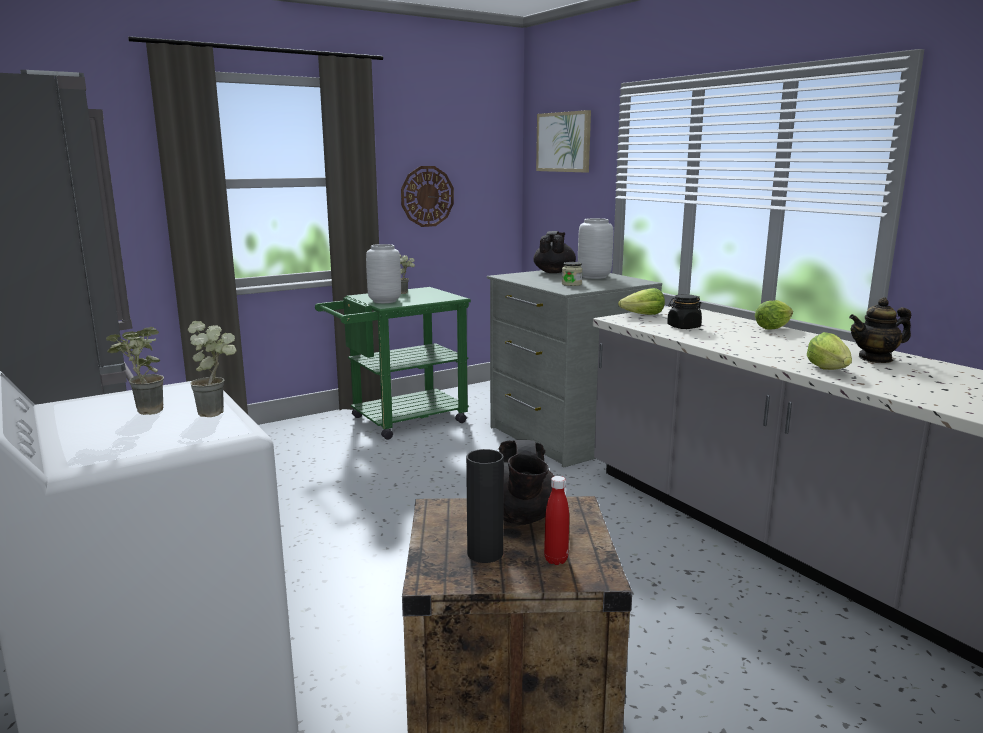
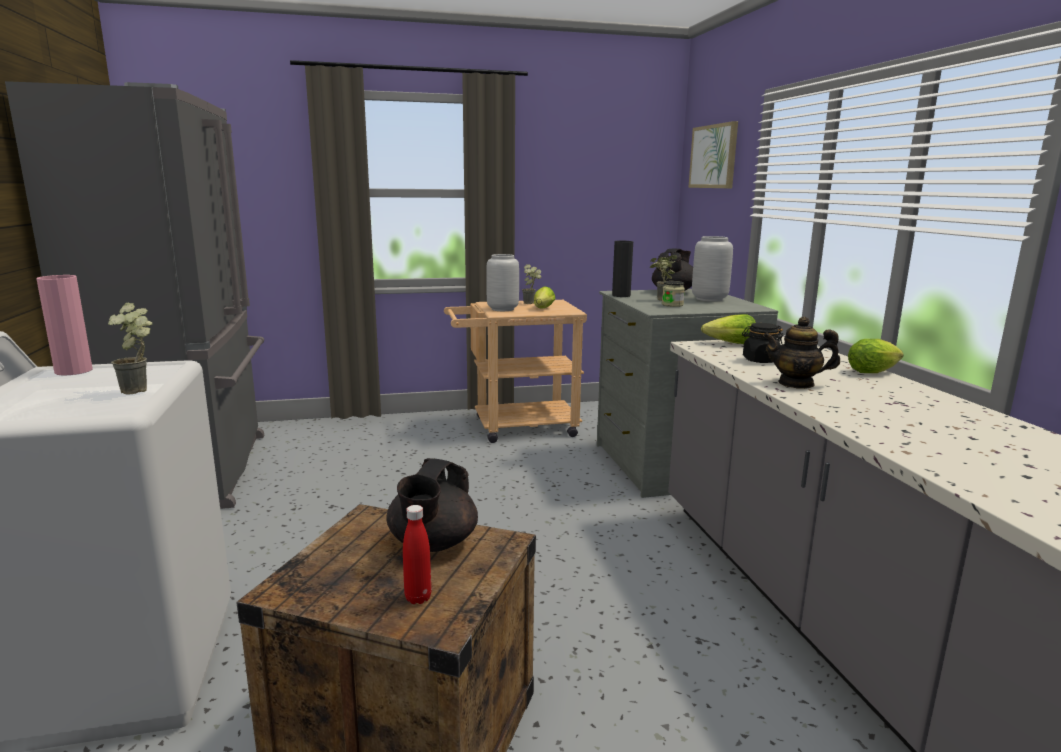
camera: 20 degrees right, 0 degrees up
potted plant [106,327,164,415] -> potted plant moved to [650,255,677,301]
green cart [315,287,471,440] -> beige cart [444,300,587,443]
wall clock [401,166,454,227] -> none
black vase [466,449,504,563] -> black vase moved to [612,241,633,297]
lettuce [807,332,852,370] -> lettuce moved to [534,286,556,309]
teapot [849,297,911,363] -> teapot moved to [763,317,840,389]
none -> pink vase [36,275,93,375]

